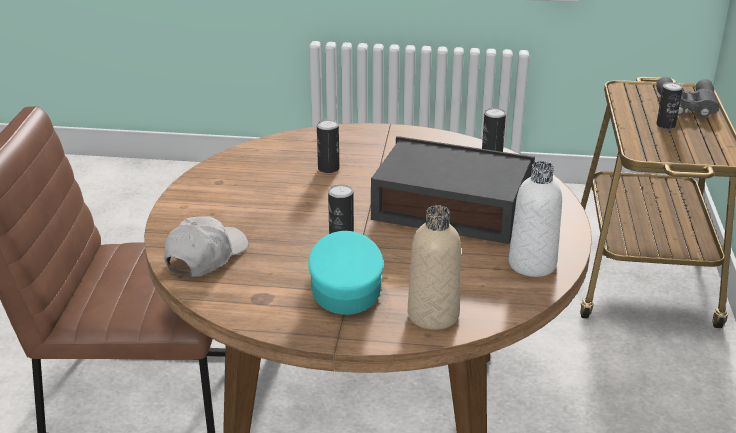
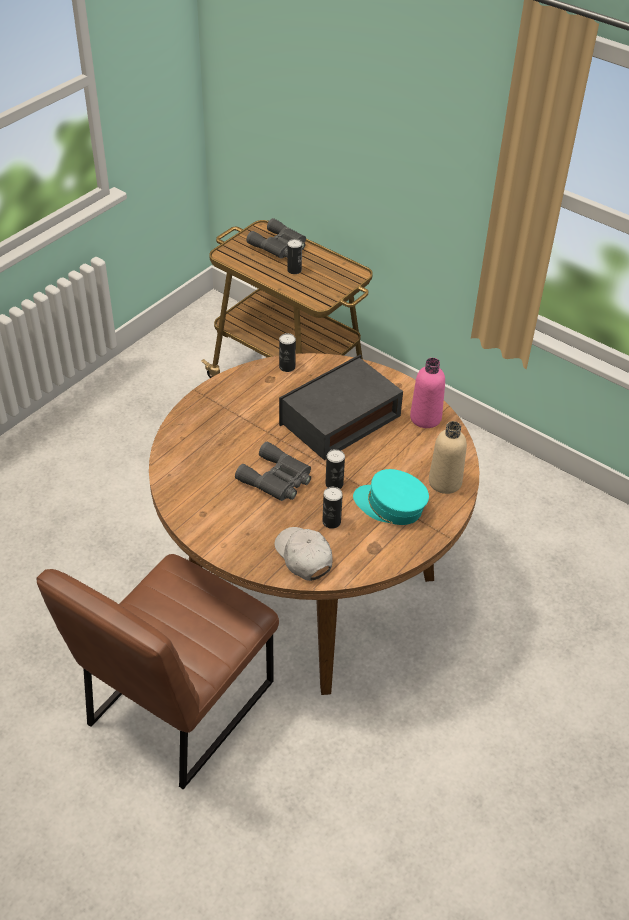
camera: 60 degrees left, 15 degrees up
can [317,119,339,173] -> can moved to [322,487,343,529]
white bottle [509,161,562,277] -> pink bottle [410,358,445,428]
none -> grey binoculars [235,442,311,501]

